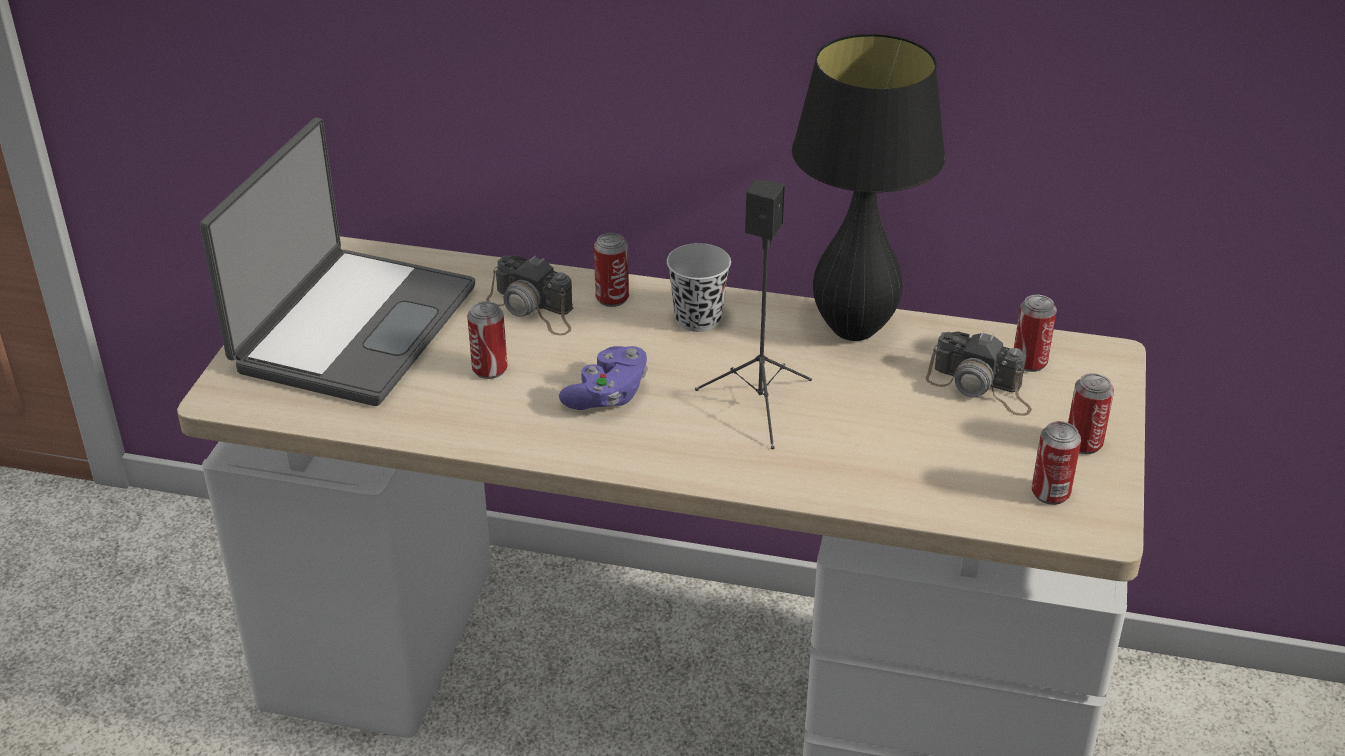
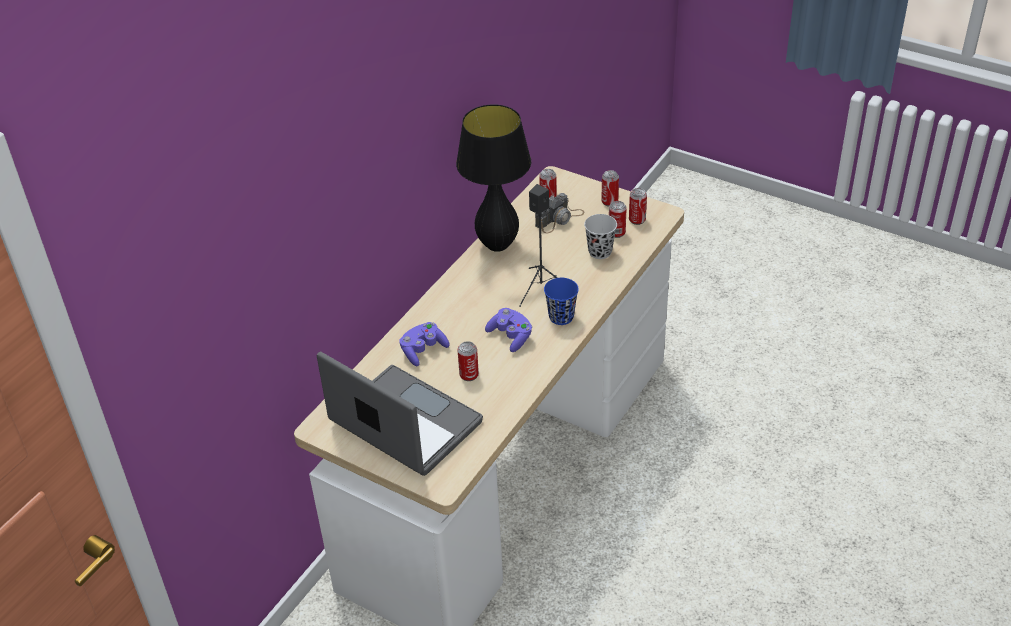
camera: 70 degrees left, 5 degrees up
camera [486,255,573,336] -> purple game controller [399,322,450,366]
can [594,233,629,307] -> can moved to [609,201,627,238]
black cup [667,243,731,332] -> black cup moved to [584,214,617,259]
none -> blue cup [544,278,579,325]

